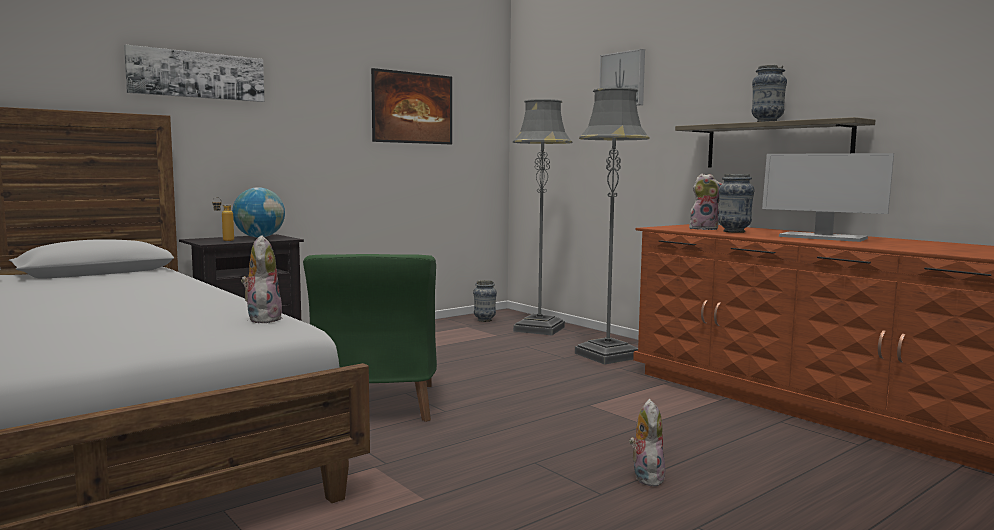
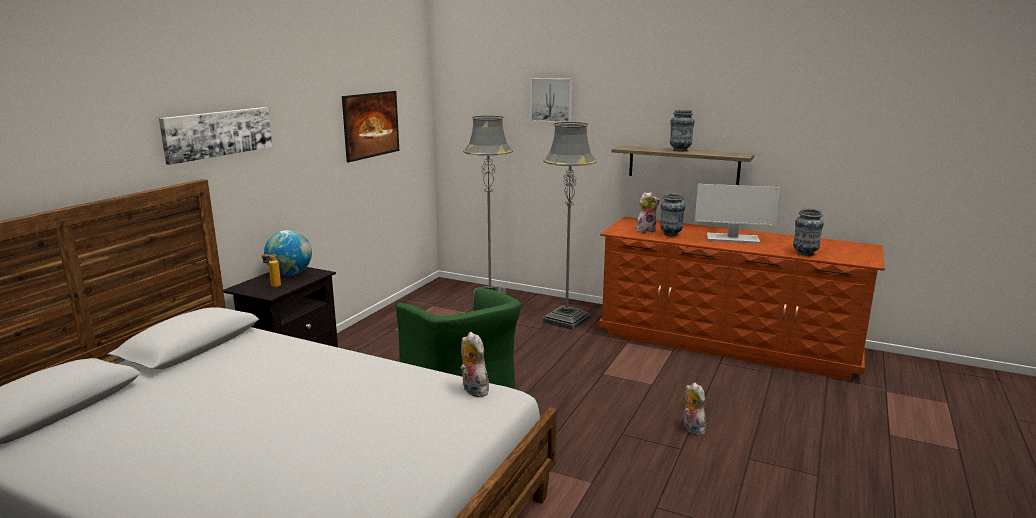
camera: 25 degrees left, 10 degrees up
vase [473,280,497,322] -> vase moved to [793,209,824,256]

